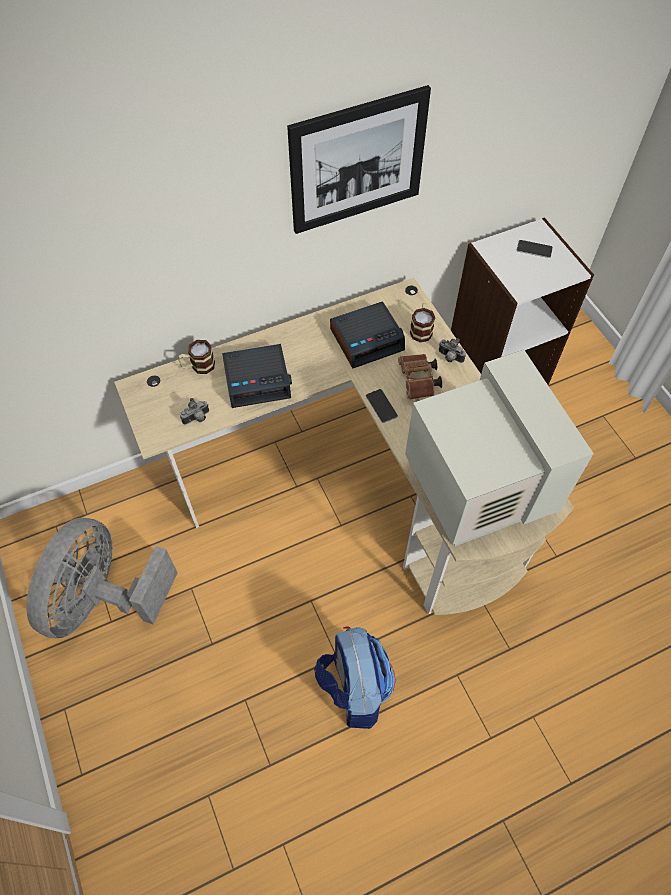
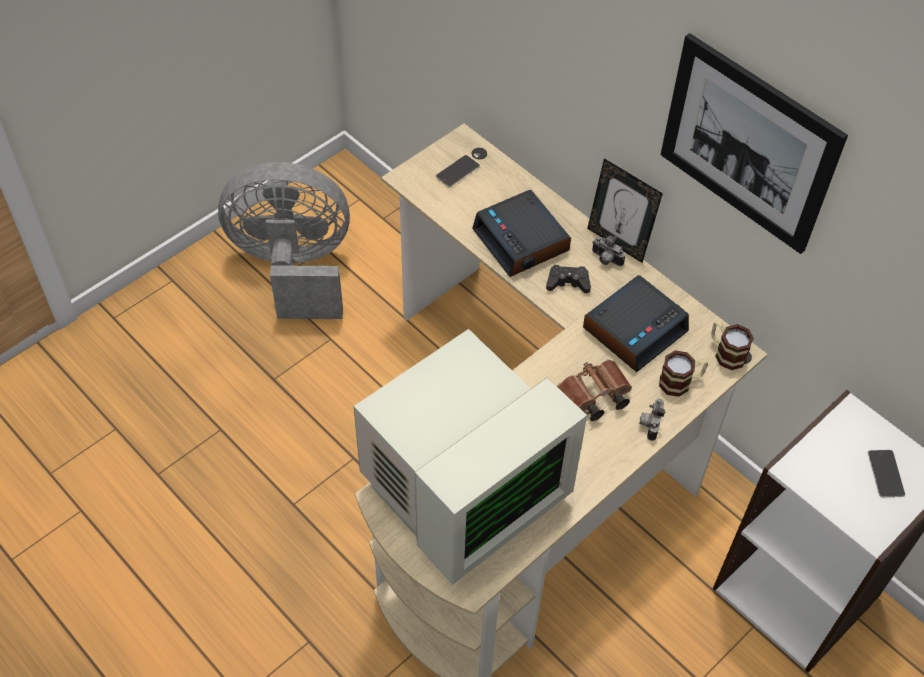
camera: 70 degrees right, 5 degrees down
mug [178,340,215,374] -> mug moved to [711,321,754,370]
camera [180,398,209,425] -> camera moved to [592,235,626,266]
backpack [314,626,395,729] -> none
alarm clock [330,301,405,368] -> alarm clock turned 90 degrees counterclockwise [583,275,689,372]
phone [366,389,398,423] -> phone moved to [436,155,480,187]
none -> black game controller [546,265,591,293]
none -> picture frame [587,158,663,263]

